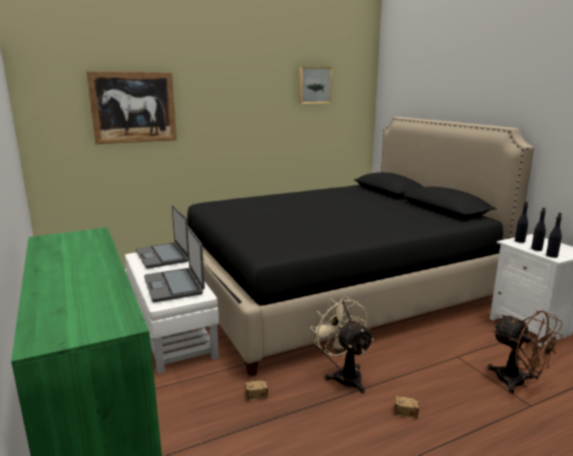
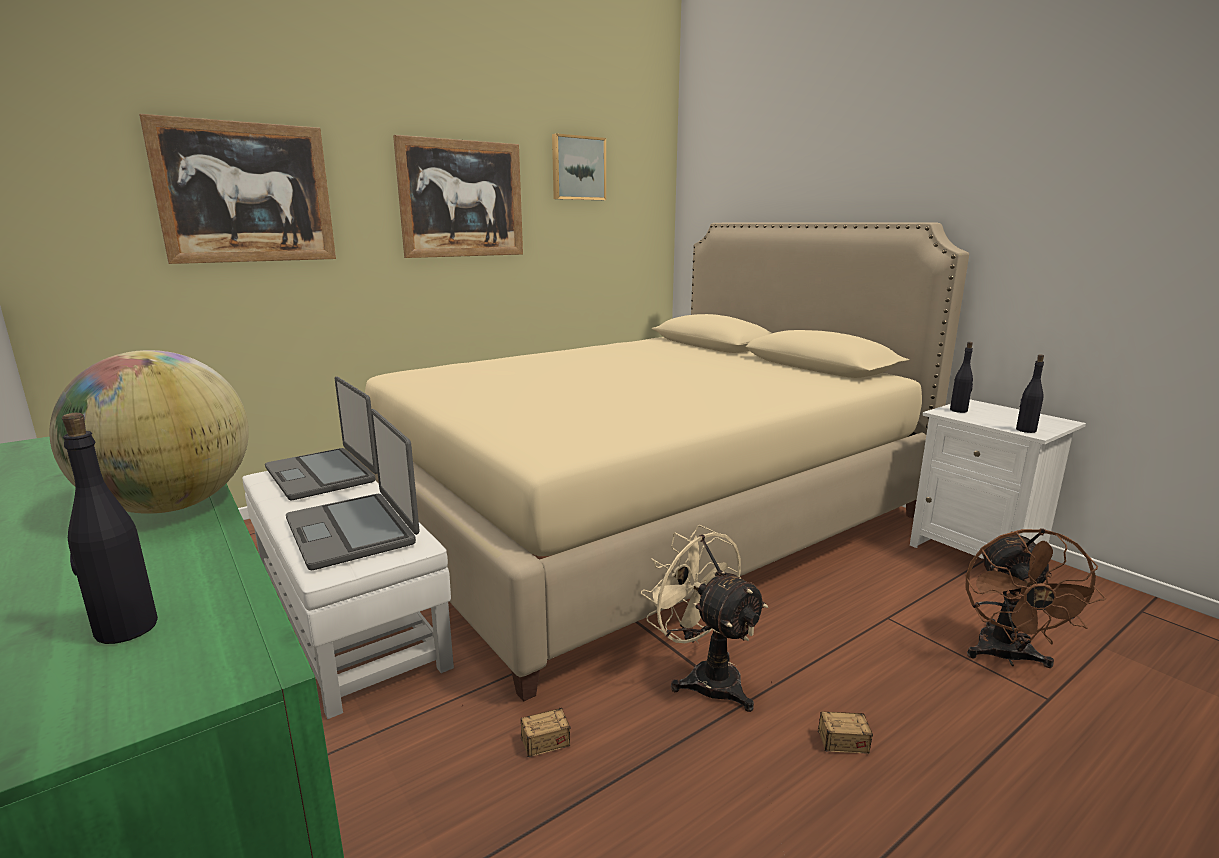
camera: 10 degrees left, 0 degrees up
black bed [181,117,534,376] -> beige bed [348,222,969,702]
brown fan [488,311,563,394] -> brown fan turned 60 degrees clockwise [966,528,1106,668]
black bottle [531,208,546,251] -> black bottle moved to [62,413,158,644]
none -> globe [49,350,249,514]
none -> picture [393,135,523,258]

